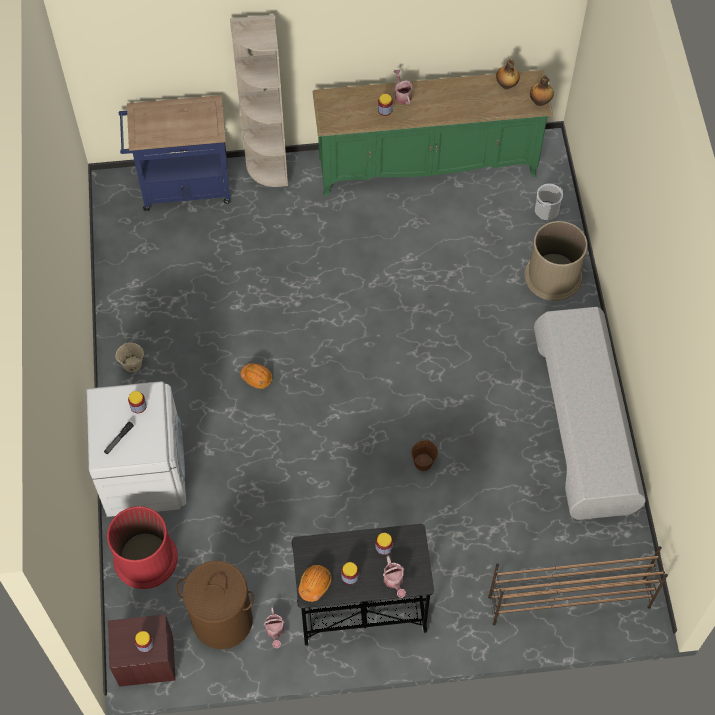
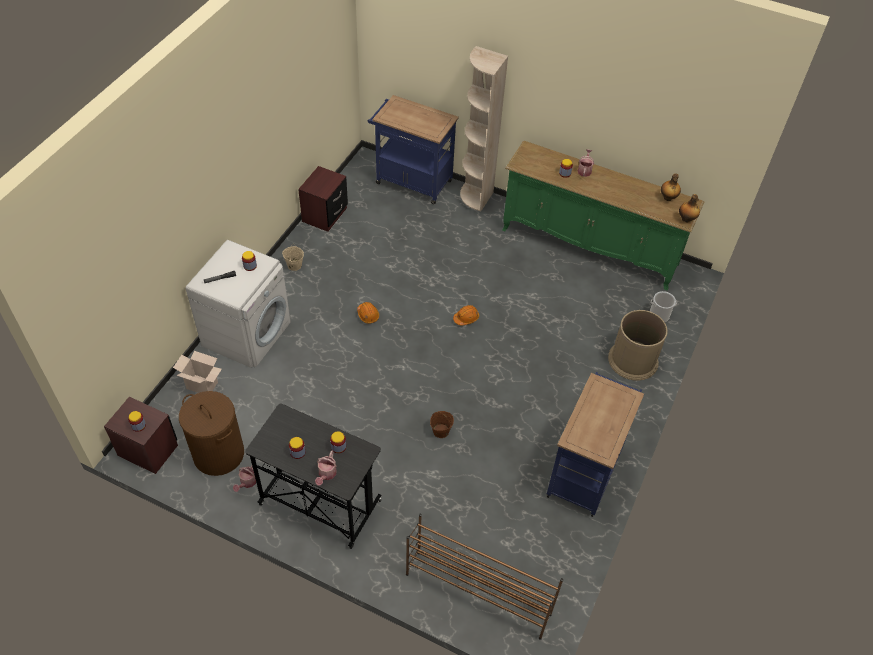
camera: 30 degrees right, 10 degrees down
red trash can [107,506,178,589] -> cardboard box [173,351,222,393]
orange hard hat [298,565,331,602] -> orange hard hat moved to [453,305,479,325]
grey bench [534,307,646,520] -> blue cart [546,372,644,517]
none -> brown nightstand [298,166,348,232]

